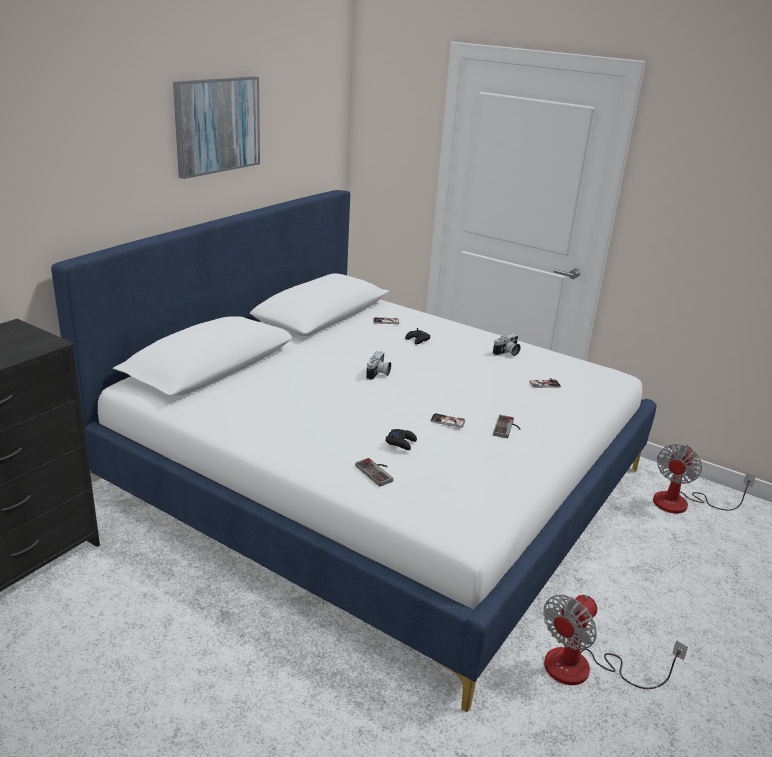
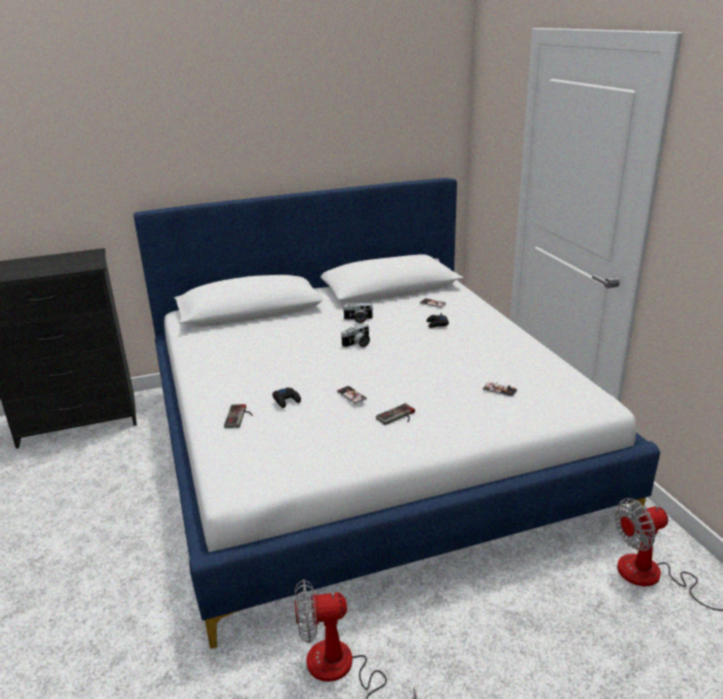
camera: 40 degrees right, 0 degrees up
picture [173,76,260,179] -> none
camera [493,333,521,356] -> camera moved to [343,303,373,323]

